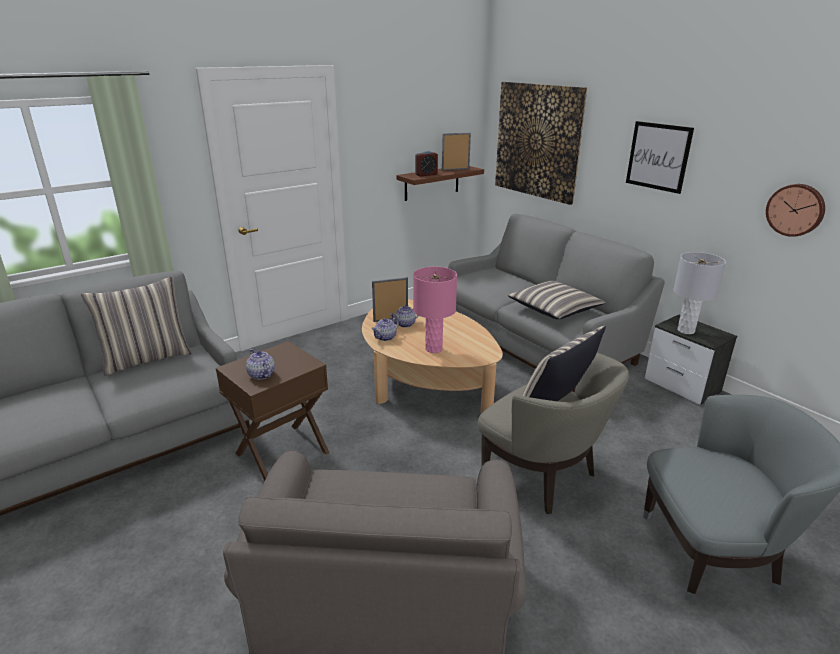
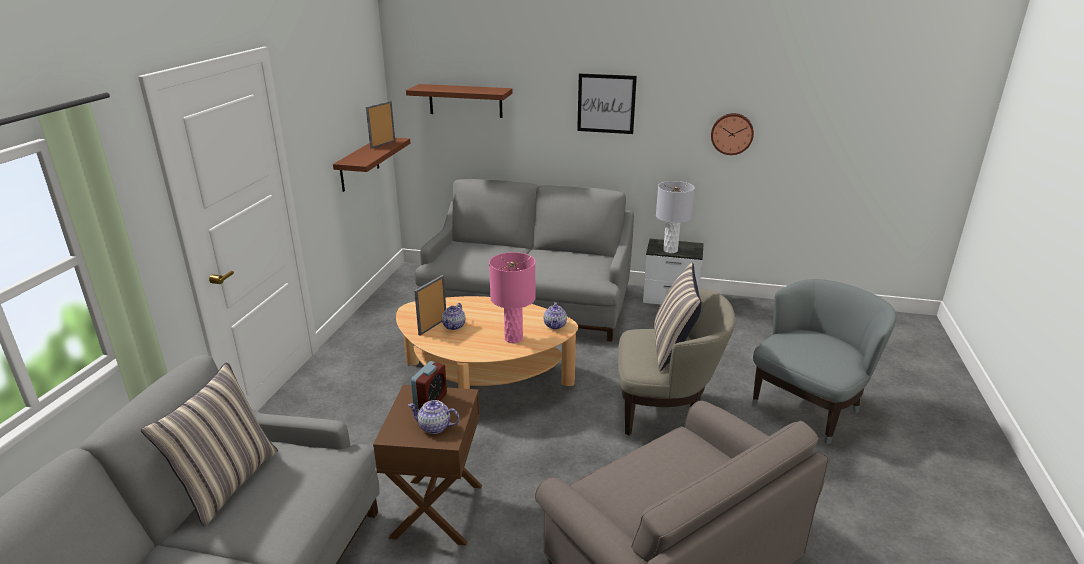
camera: 40 degrees left, 0 degrees up
teapot [371,317,399,341] -> teapot moved to [544,302,567,329]
alarm clock [415,151,438,177] -> alarm clock moved to [411,361,447,410]
picture [495,82,587,205] -> brown shelf [406,84,513,118]
pillow [508,281,606,319] -> none

